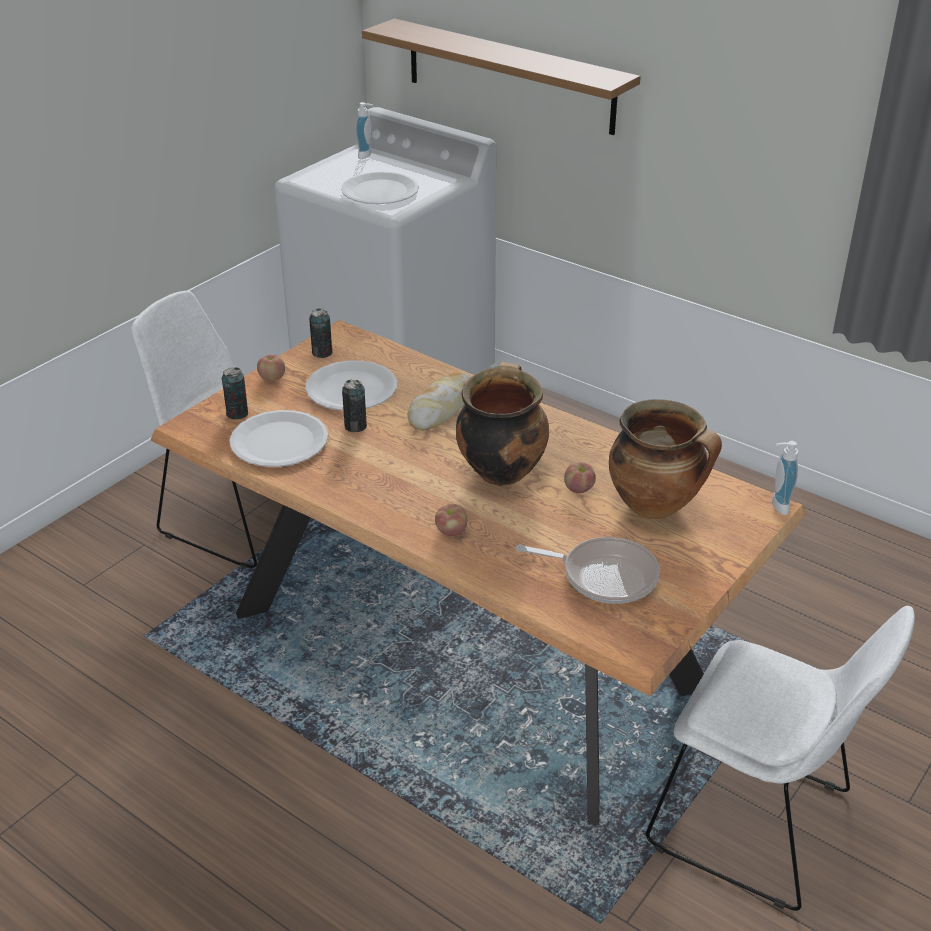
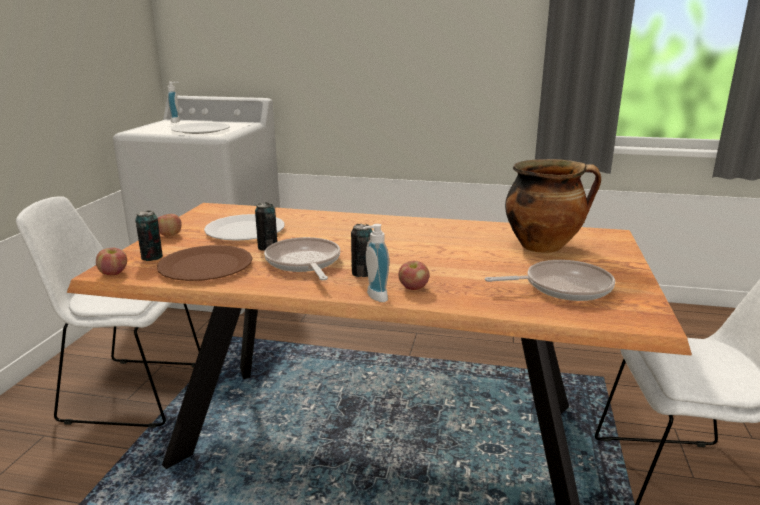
camera: 25 degrees left, 15 degrees down
white plate [230,410,328,467] -> brown plate [157,245,253,281]
can [309,309,332,358] -> can moved to [351,224,373,277]
shelf [362,18,641,135] -> none
bread [408,372,472,430] -> none
cooking pot [456,362,549,486] -> none
apple [564,462,596,493] -> apple moved to [96,248,127,275]
soap dispenser [772,441,798,515] -> soap dispenser moved to [363,224,389,302]
none -> frying pan [264,237,340,280]

